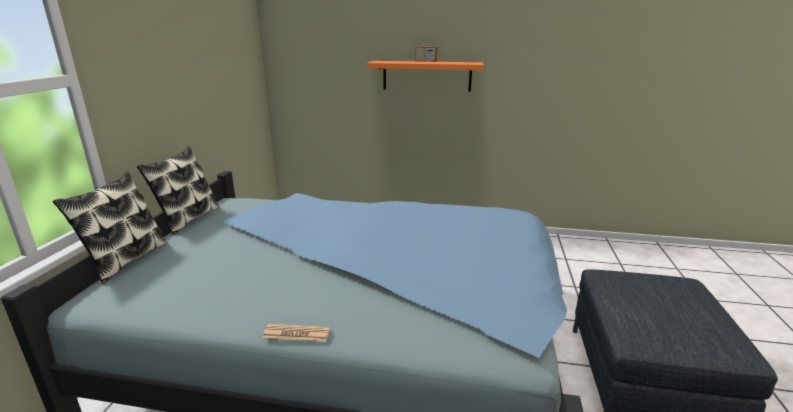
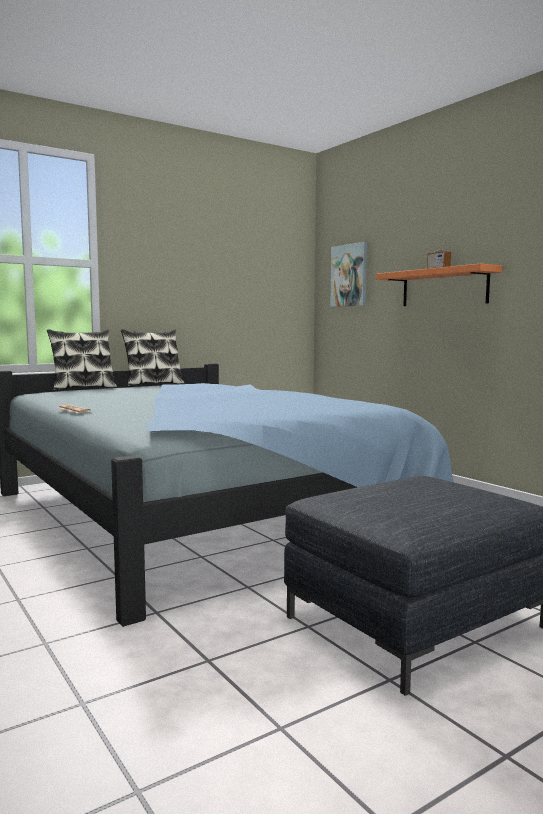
camera: 45 degrees right, 15 degrees down
none -> picture [330,242,367,307]

